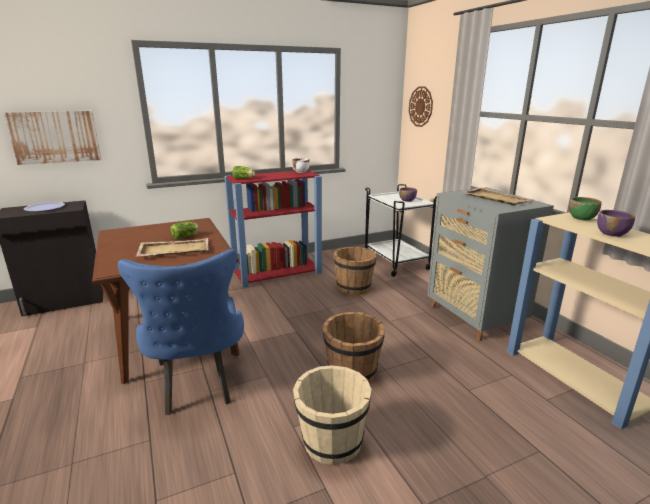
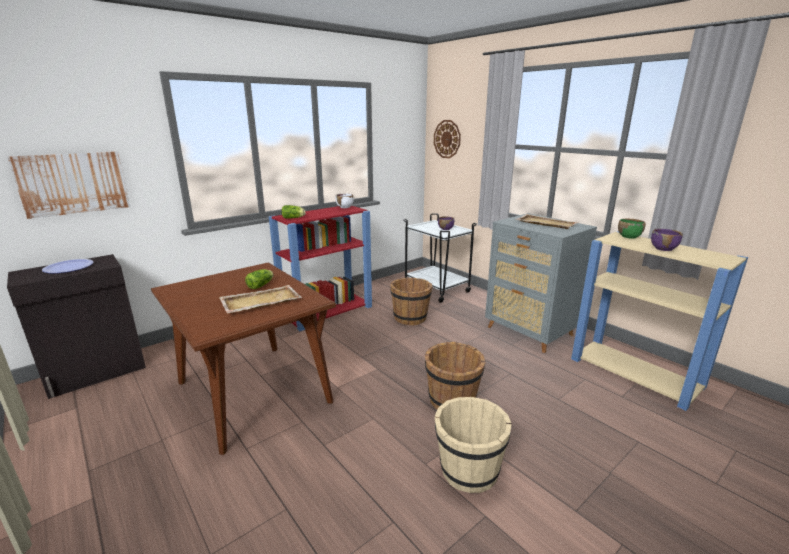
camera: 15 degrees left, 0 degrees up
blue chair [118,249,244,415] -> none

